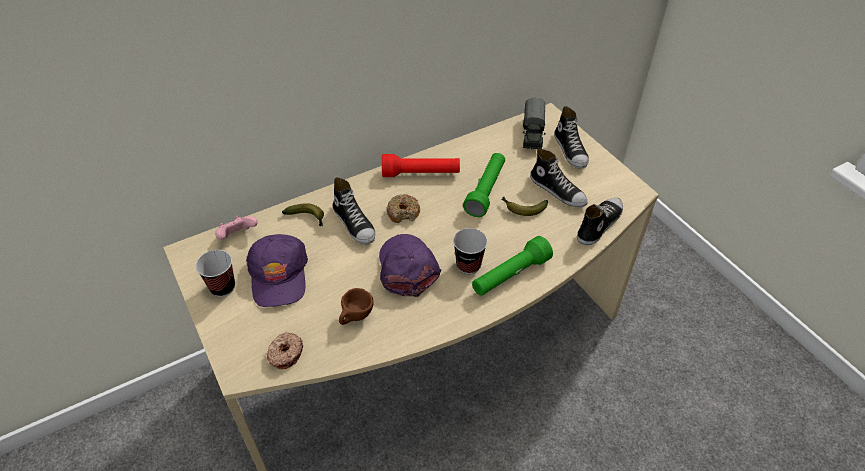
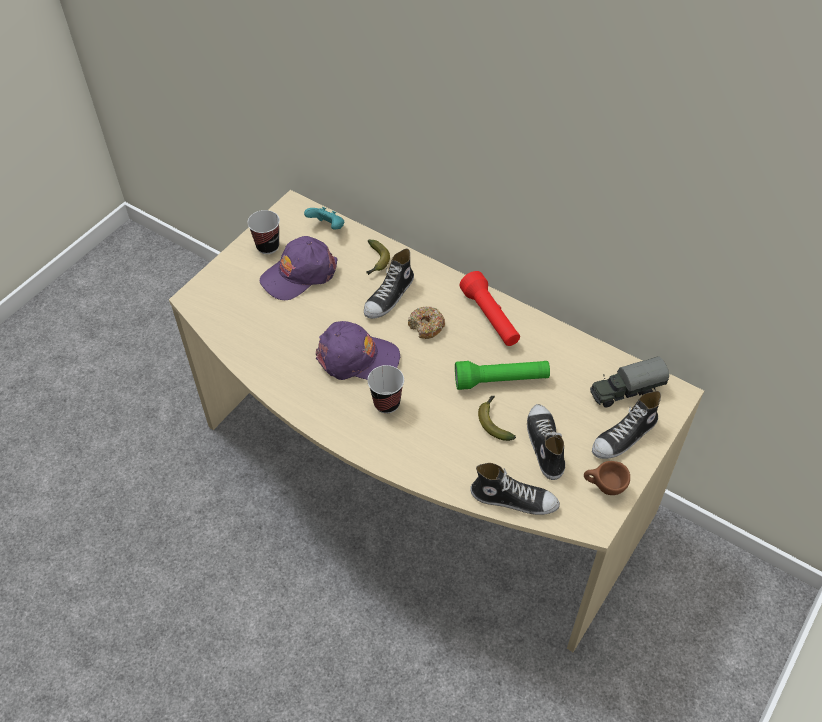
camera: 65 degrees right, 5 degrees up
pink game controller [215,216,258,240] -> turquoise game controller [304,207,345,230]
donut [267,332,303,369] -> none
brown cup [339,288,374,325] -> brown cup moved to [584,461,630,495]
purple cap [379,234,441,297] -> purple cap turned 45 degrees clockwise [316,321,400,380]
green flashlight [472,236,553,296] -> none
shoe [530,149,588,208] -> shoe turned 150 degrees clockwise [527,404,565,480]

